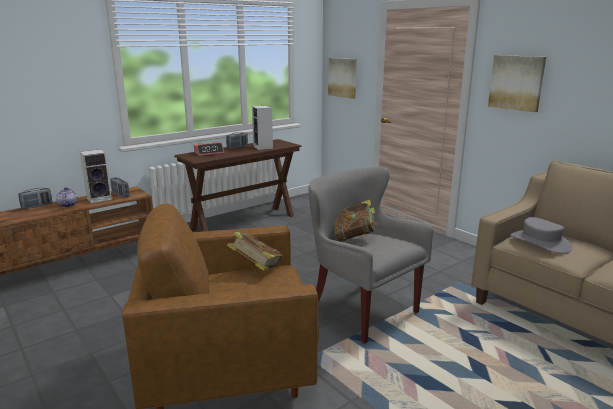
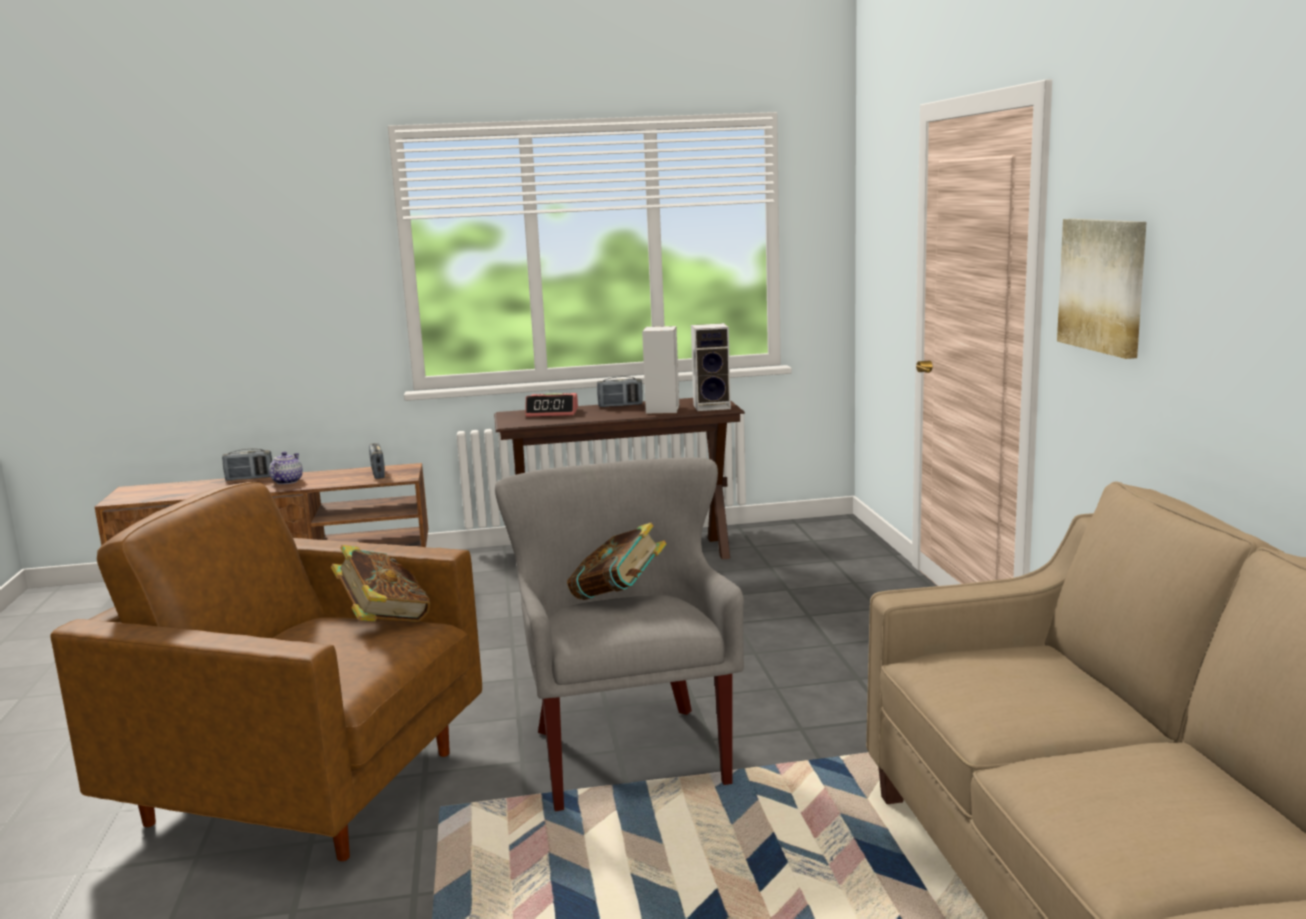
camera: 30 degrees right, 5 degrees down
speaker [80,149,112,203] -> speaker moved to [691,323,731,411]
picture [328,58,357,99] -> none
grey hat [511,217,573,254] -> none

